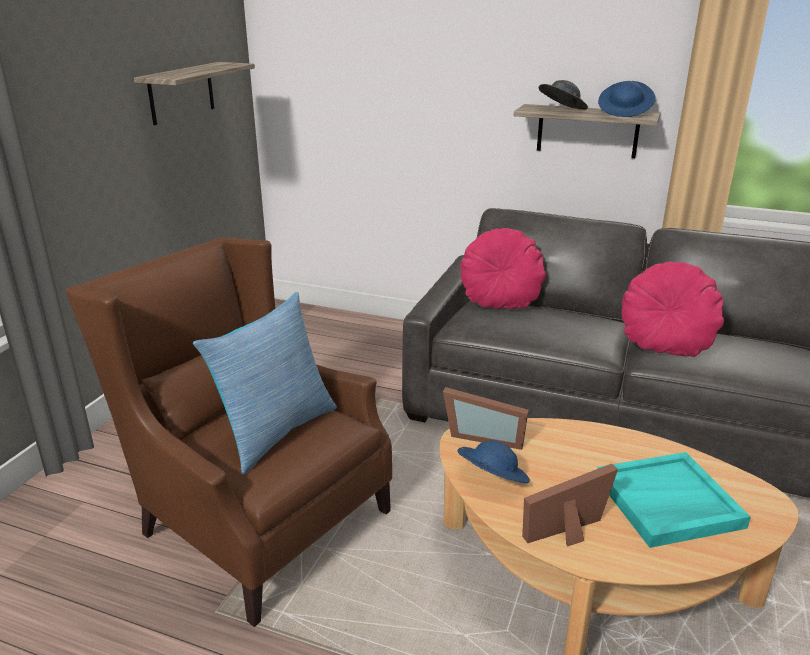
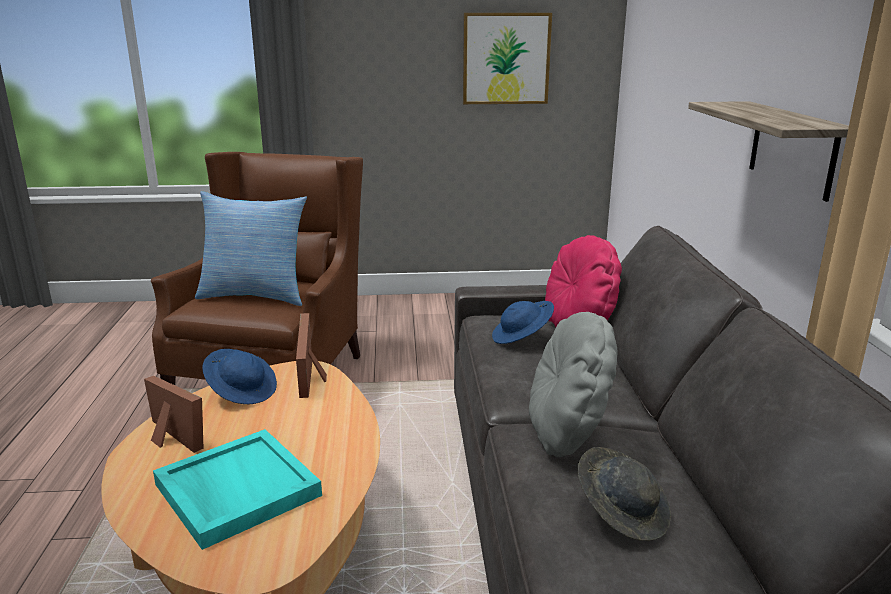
camera: 65 degrees right, 5 degrees down
shelf [134,62,255,125] -> picture [463,13,552,104]
grey hat [538,80,588,110] -> grey hat moved to [578,447,671,541]
blue hat [598,81,656,117] -> blue hat moved to [492,301,554,344]
pink pillow [622,261,724,357] -> grey pillow [529,312,617,457]

